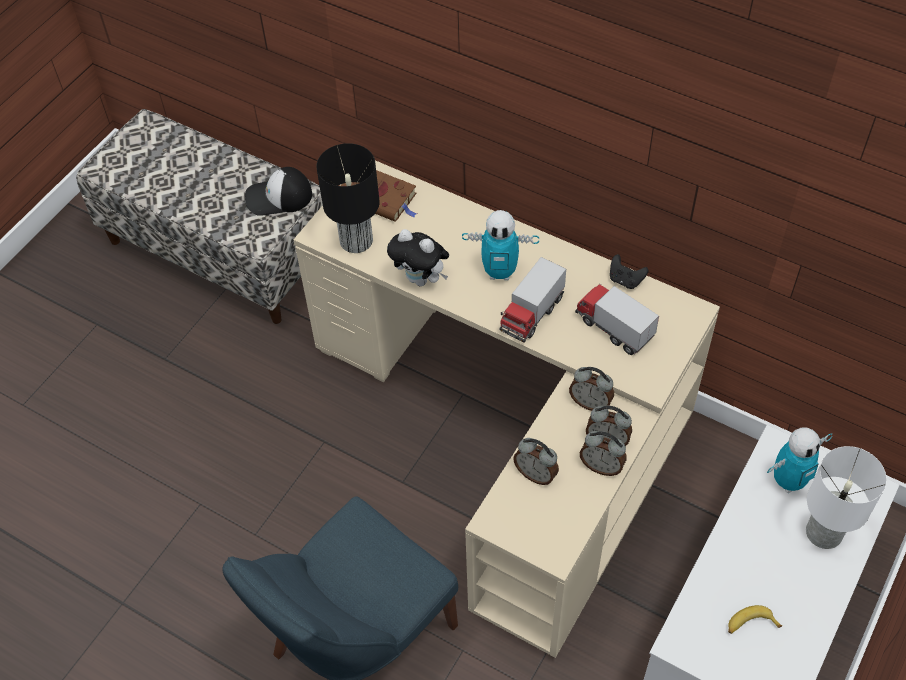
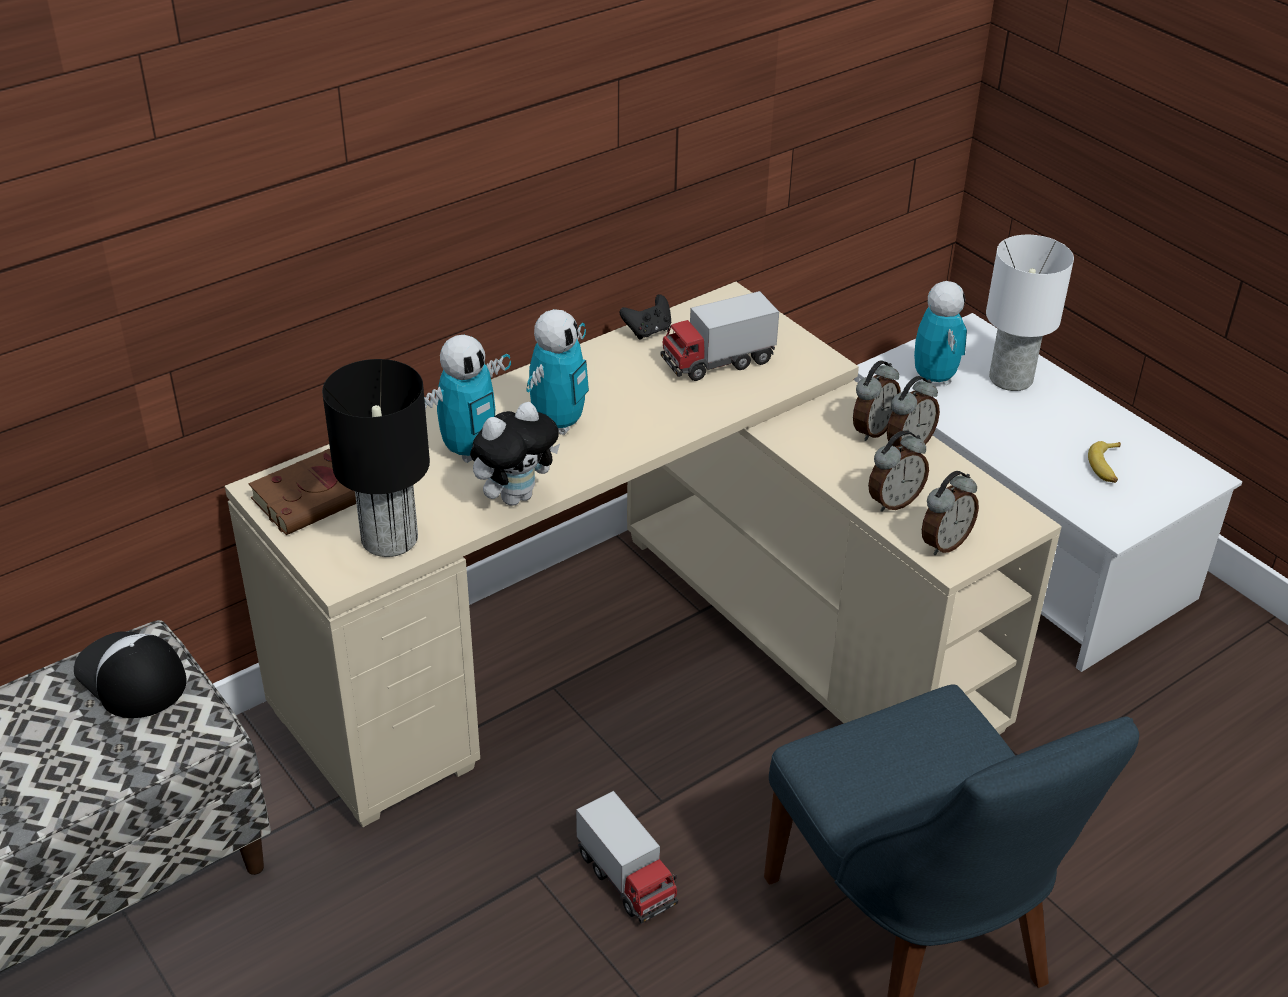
camera: 70 degrees left, 15 degrees down
cap [245,167,312,216] -> cap turned 120 degrees clockwise [74,631,187,718]
toy truck [499,257,566,343] -> toy truck moved to [576,791,678,924]
alarm clock [569,367,614,411] -> alarm clock moved to [922,471,979,555]
none -> toy robot [424,335,511,463]

